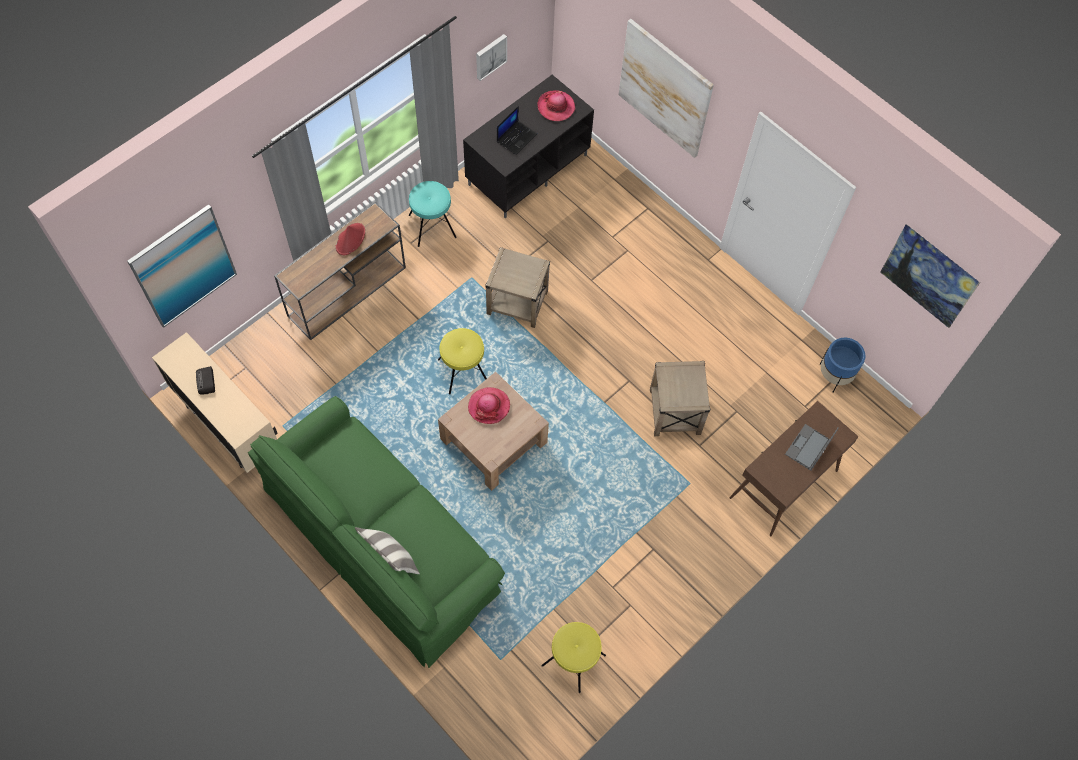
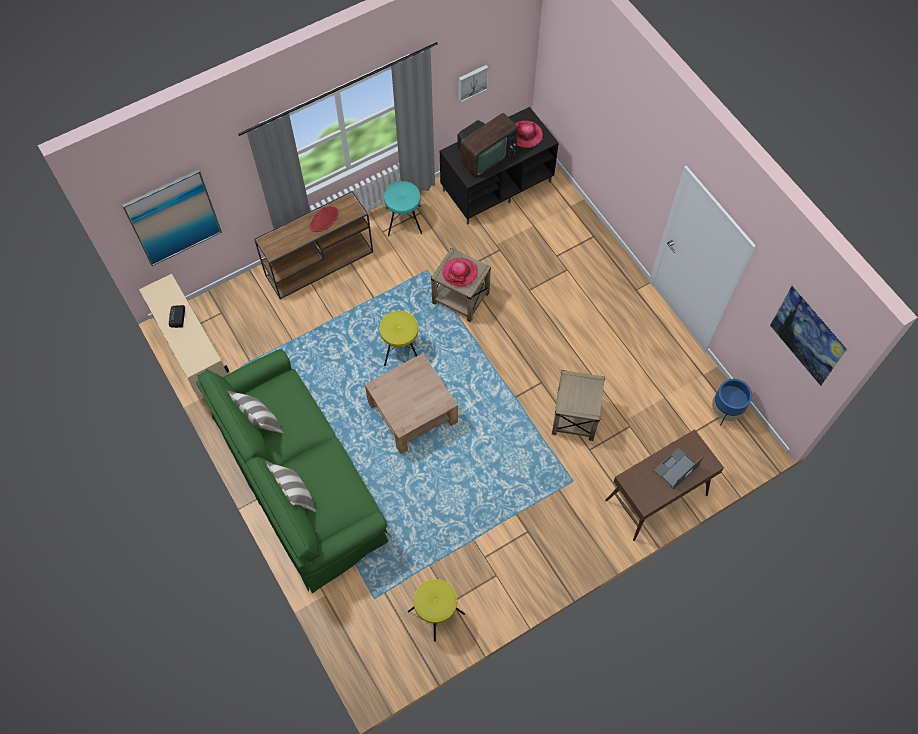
camera: 15 degrees right, 0 degrees up
hat [468,387,510,424] -> hat moved to [442,258,478,287]
laptop [497,106,537,155] -> television [457,113,518,178]
picture [619,19,714,158] -> none
none -> pillow [227,391,284,433]

